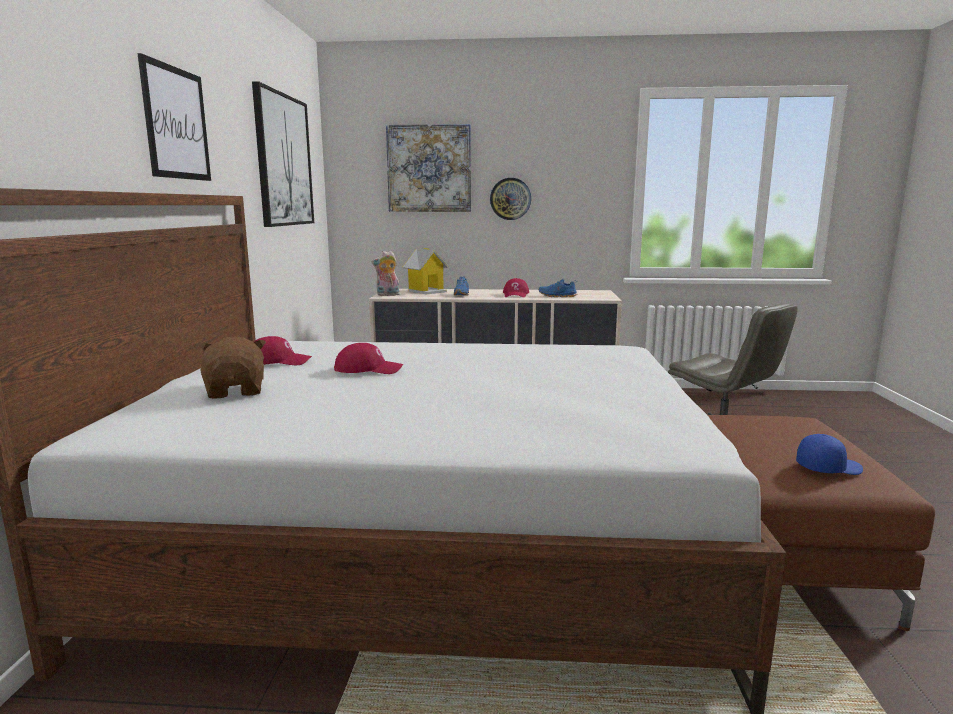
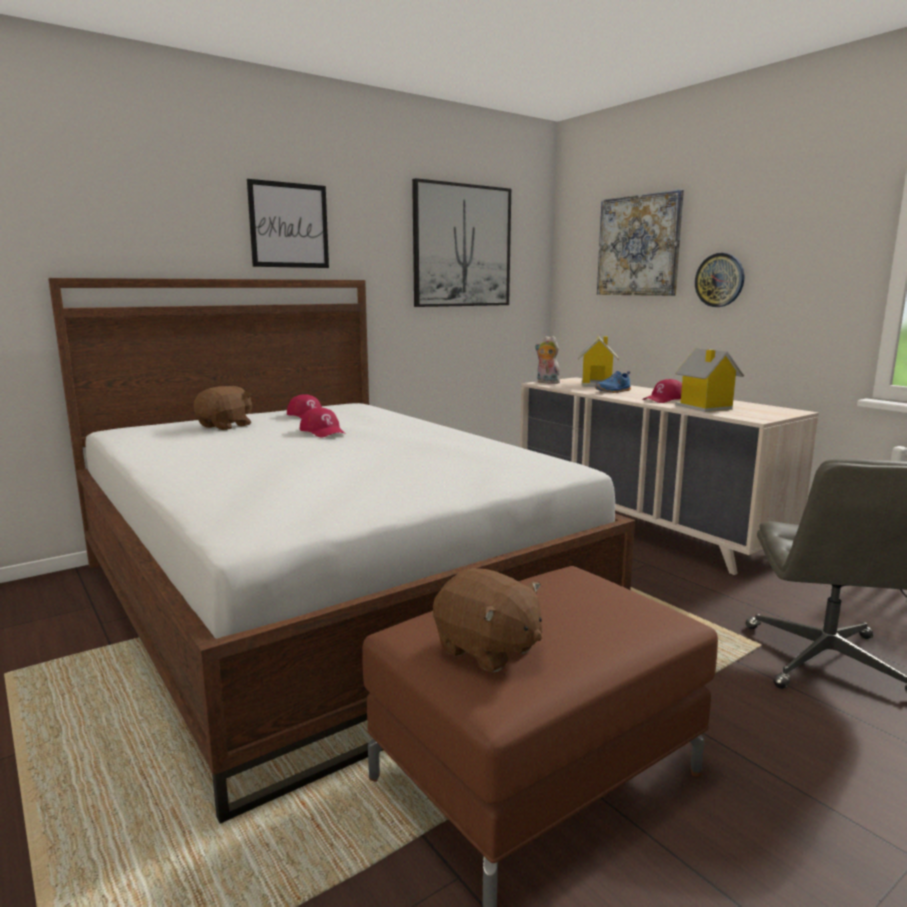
camera: 50 degrees right, 0 degrees up
blue shoe [538,279,577,297] -> toy house [675,348,744,412]
blue cap [796,434,863,475] -> brown plush toy [433,568,542,672]

